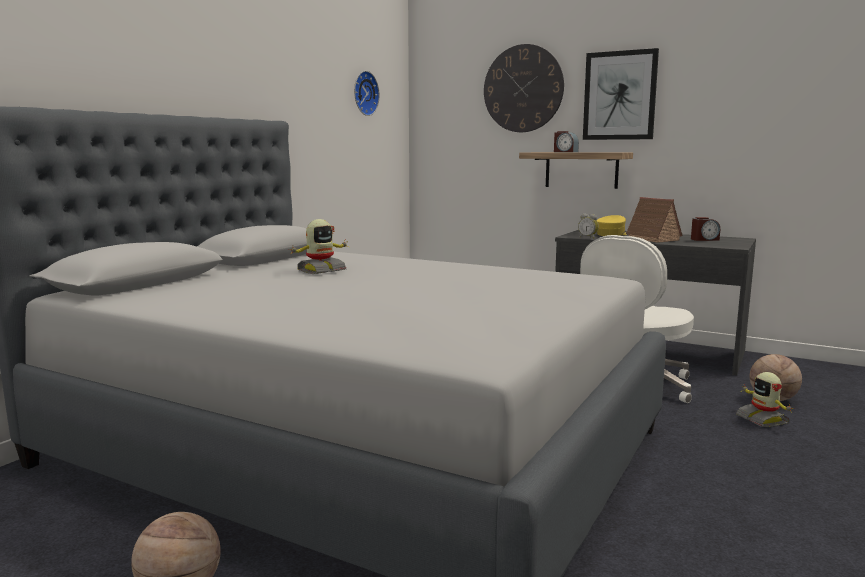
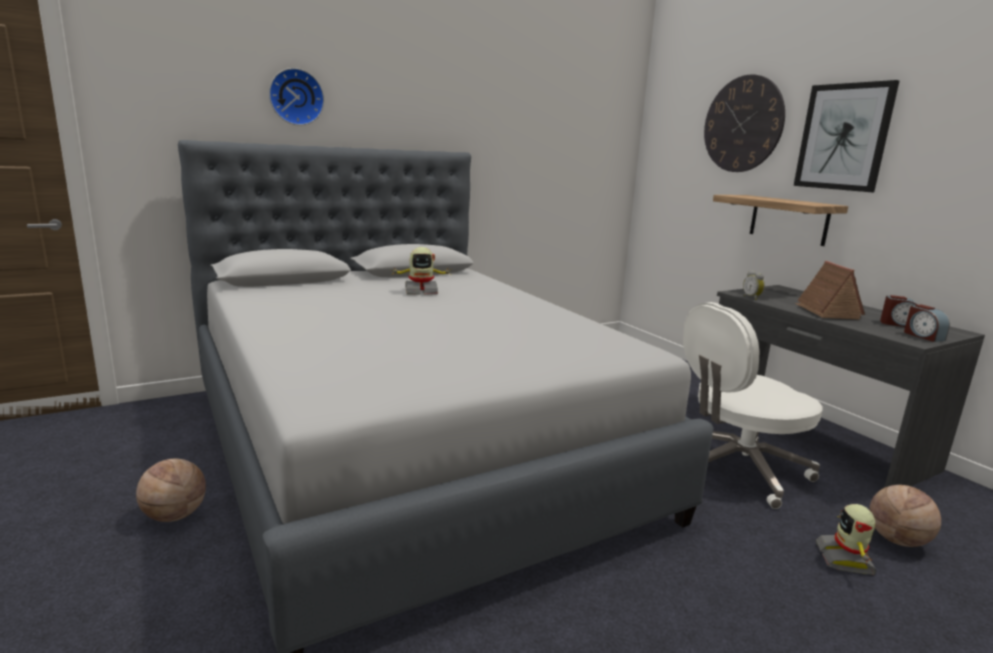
camera: 30 degrees right, 5 degrees up
wall clock [354,71,380,116] -> wall clock moved to [269,68,324,126]
alarm clock [554,131,579,152] -> alarm clock moved to [904,304,950,342]
yellow cap [597,215,627,236] -> none

